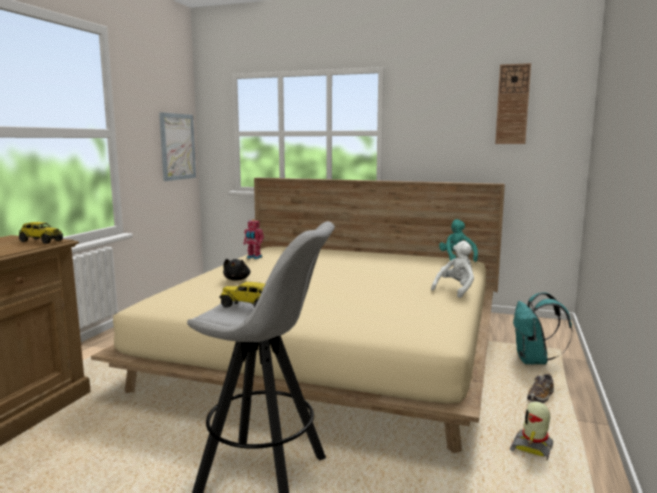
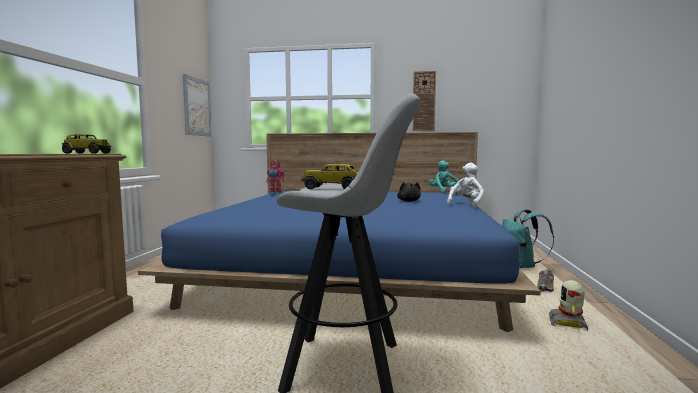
camera: 10 degrees left, 5 degrees down
beige bed [91,178,505,453] -> blue bed [138,132,541,332]
black plush toy [223,259,250,281] -> black plush toy moved to [397,182,421,202]
wall clock [495,63,531,144] -> wall clock moved to [413,71,436,131]

